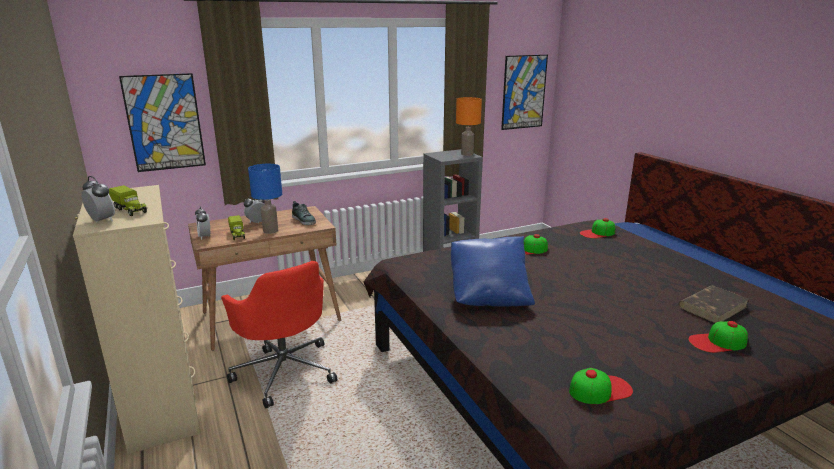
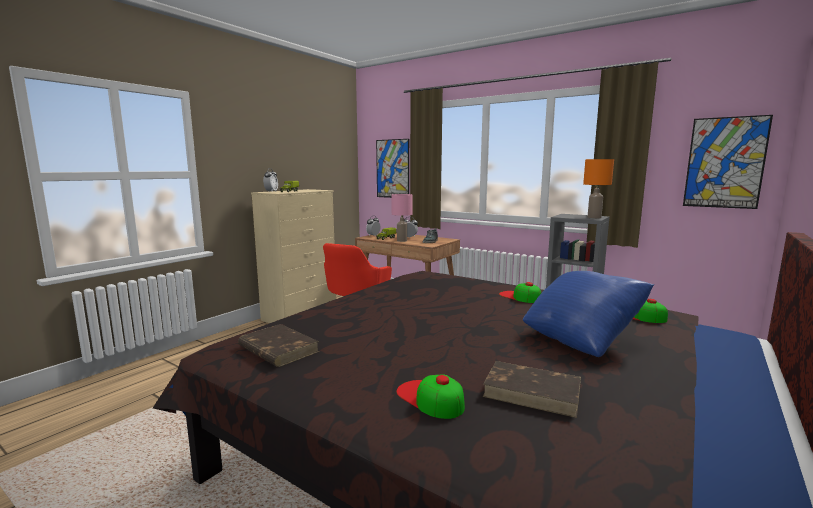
camera: 60 degrees right, 10 degrees down
blue table lamp [248,164,282,234] -> pink table lamp [391,194,413,242]
blue pillow [451,236,535,306] -> blue pillow moved to [523,271,654,357]
cap [569,368,633,404] -> brown book [238,324,319,367]

